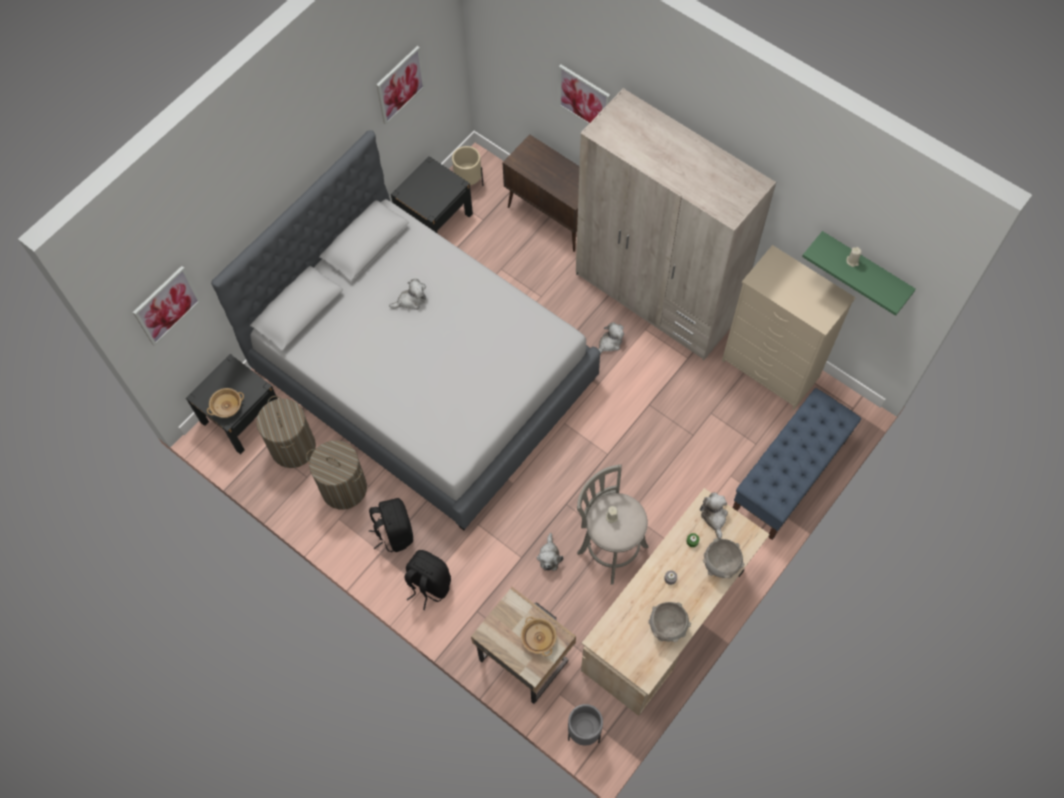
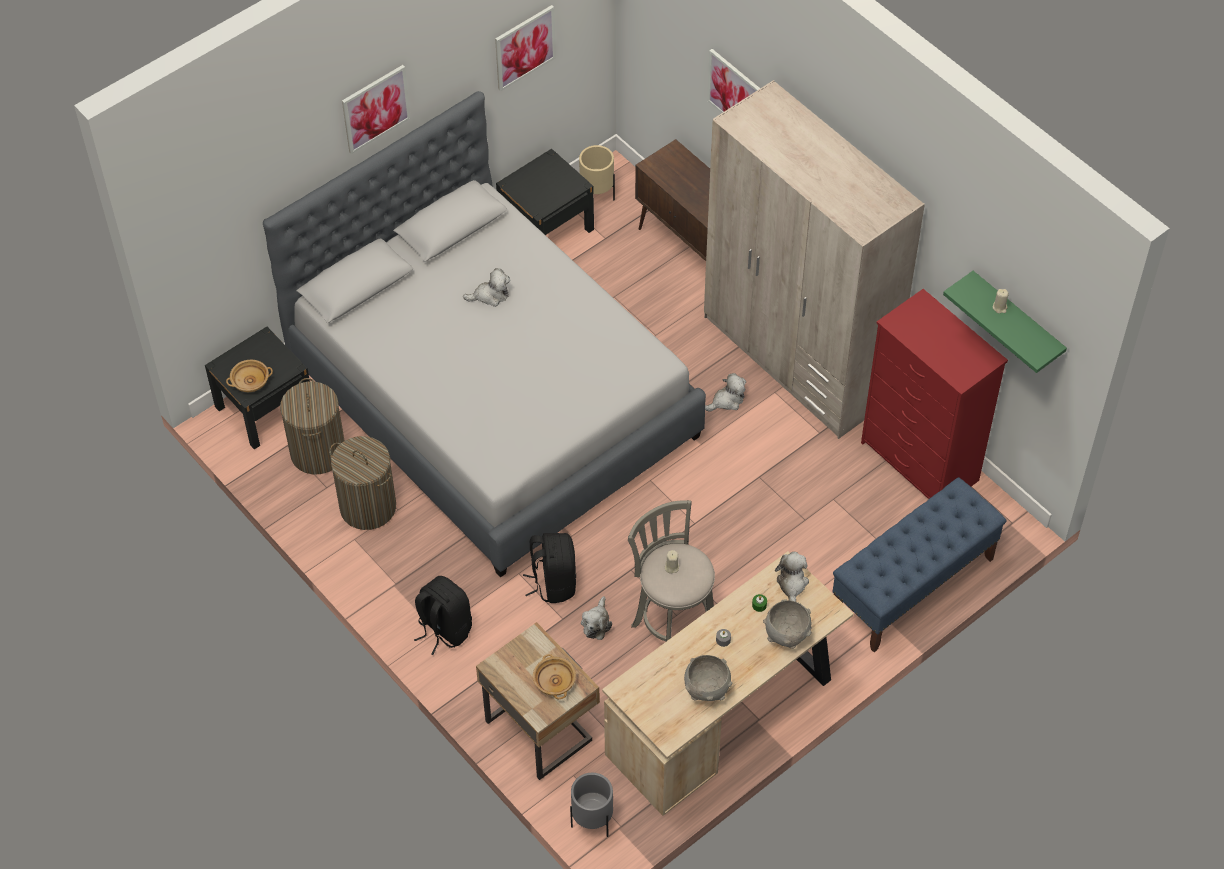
camera: 10 degrees right, 10 degrees down
picture [133,266,201,346] -> picture moved to [342,65,411,154]
black backpack [369,498,413,552] -> black backpack moved to [523,533,576,603]
beige dresser [722,245,856,409] -> red dresser [861,289,1008,499]

